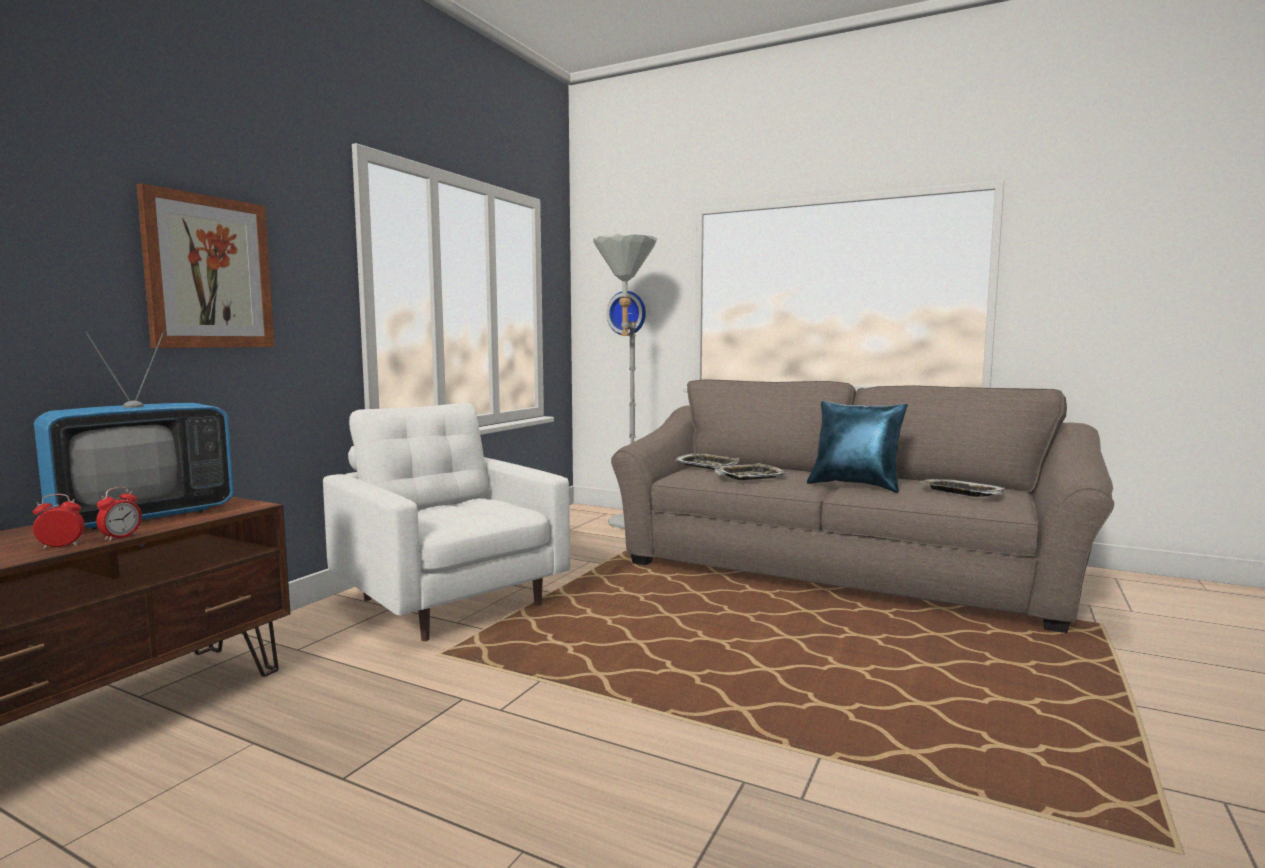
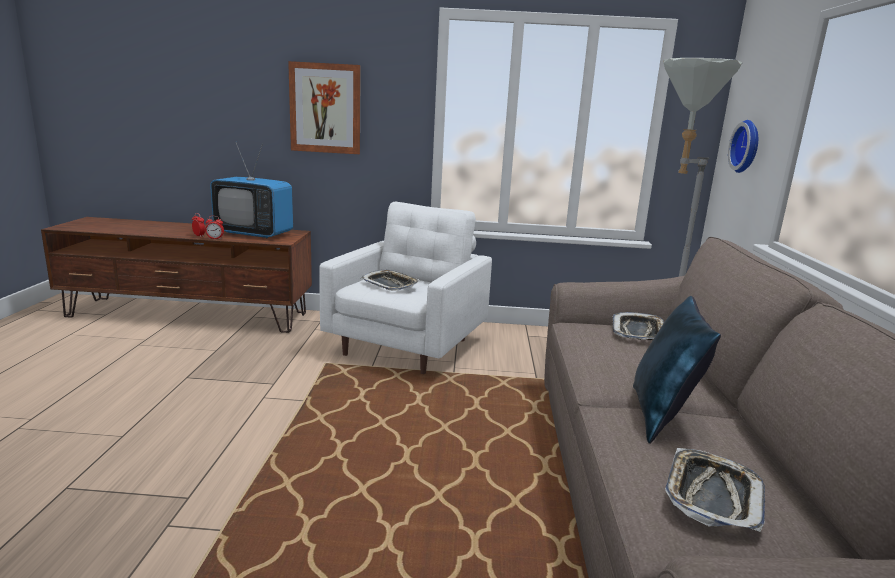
camera: 65 degrees right, 10 degrees up
tray [715,463,787,480] -> tray moved to [361,270,419,291]

